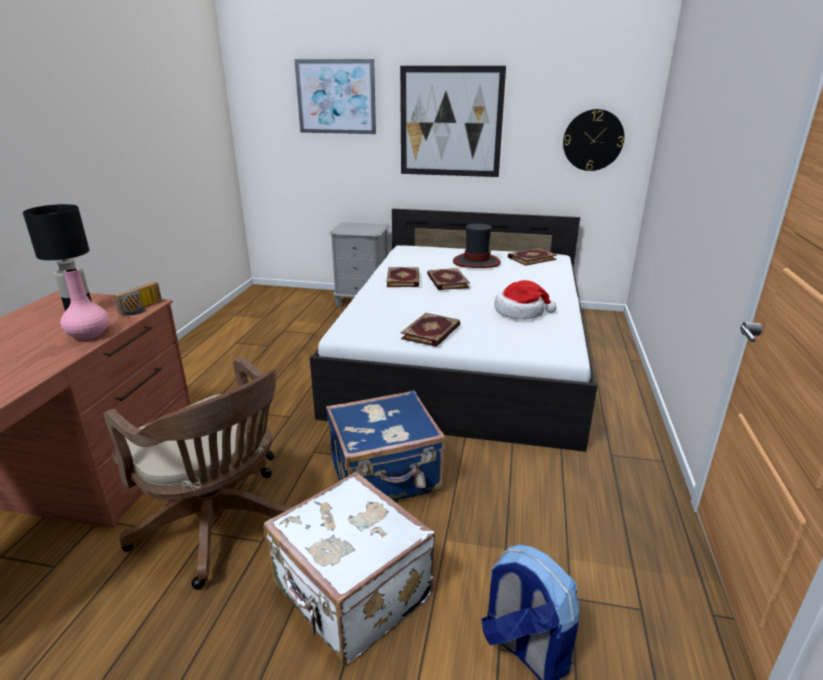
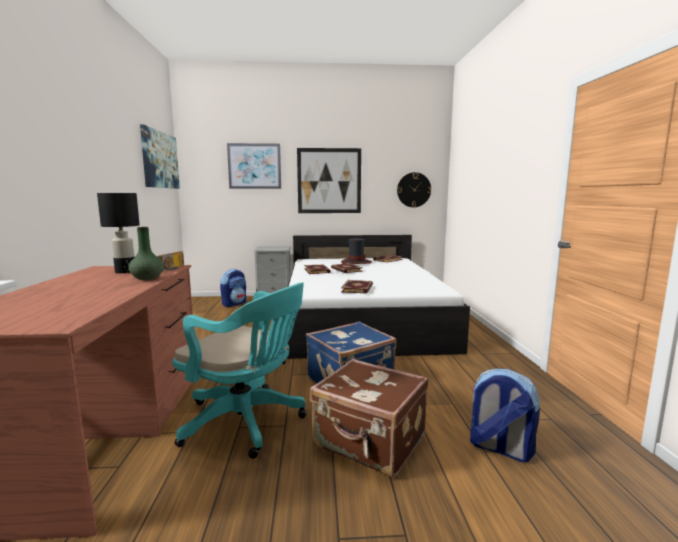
camera: 15 degrees left, 15 degrees down
pink vase [60,268,109,340] -> green vase [129,227,164,280]
brown office chair [104,357,292,590] -> turquoise office chair [173,283,307,459]
white suitcase [263,472,435,665] -> brown suitcase [310,359,428,477]
hat [494,280,557,320] -> none
none -> picture [140,124,180,189]
none -> backpack [220,269,246,307]

